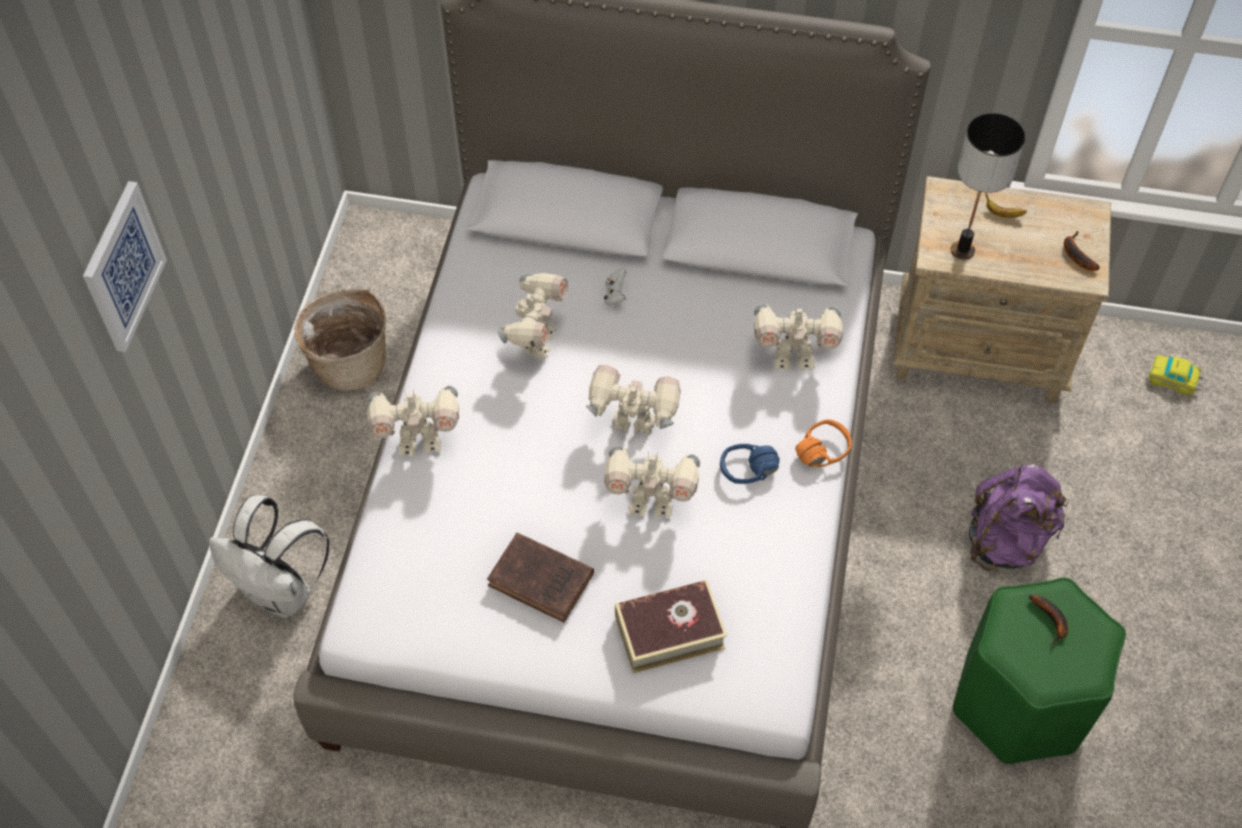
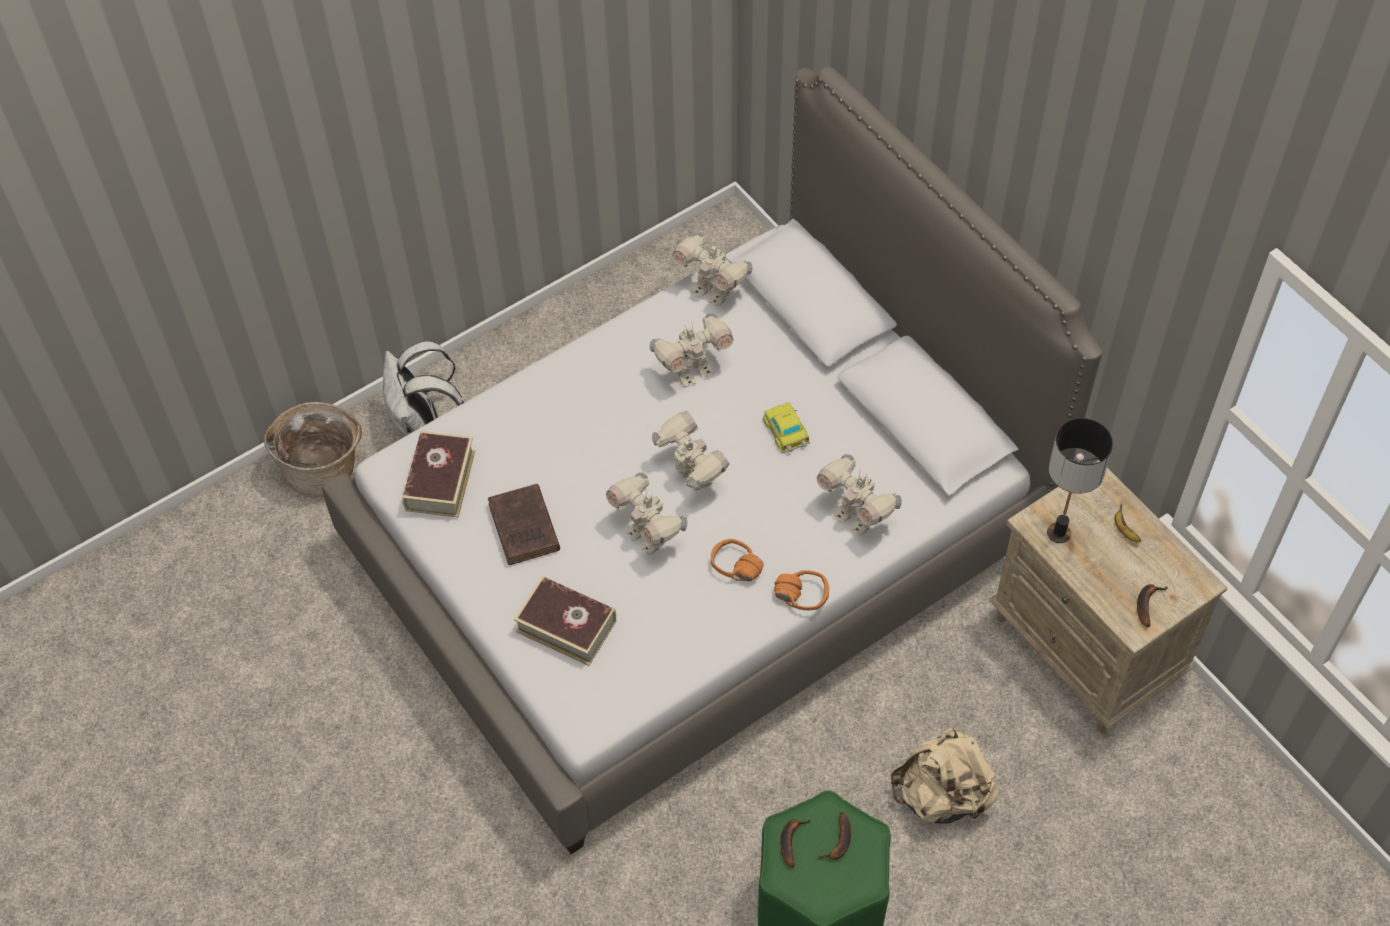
camera: 45 degrees right, 0 degrees up
picture [83,181,167,352] -> none
basket [294,289,386,391] -> basket moved to [264,402,362,498]
toy robot [367,386,459,457] -> toy robot moved to [672,233,753,306]
white game controller [604,268,627,306] -> none
blue headphones [720,444,780,484] -> orange headphones [711,538,764,581]
purple backpack [969,464,1069,571] -> beige backpack [891,727,999,824]
toy car [1148,355,1204,396] -> toy car moved to [763,403,810,453]
none -> book [402,431,475,518]
none -> banana [780,819,811,868]

